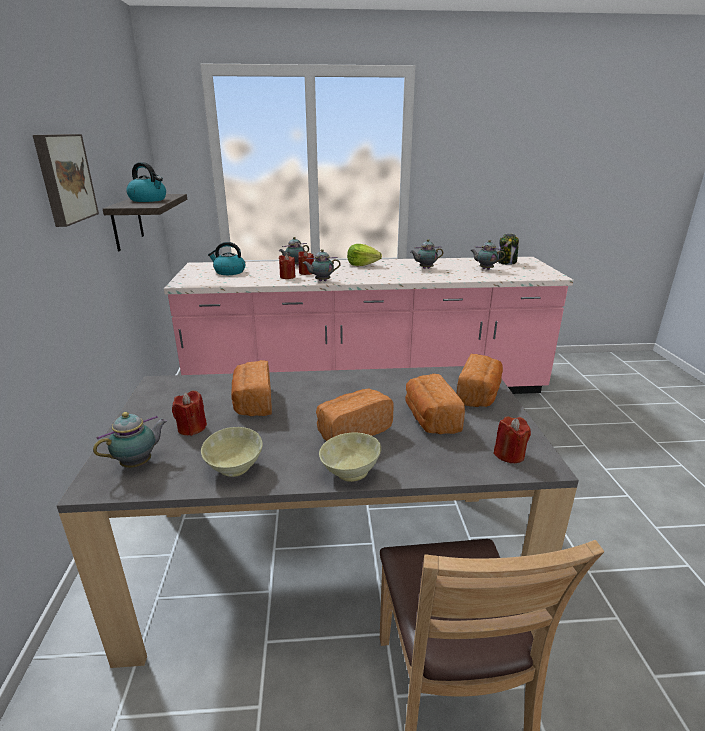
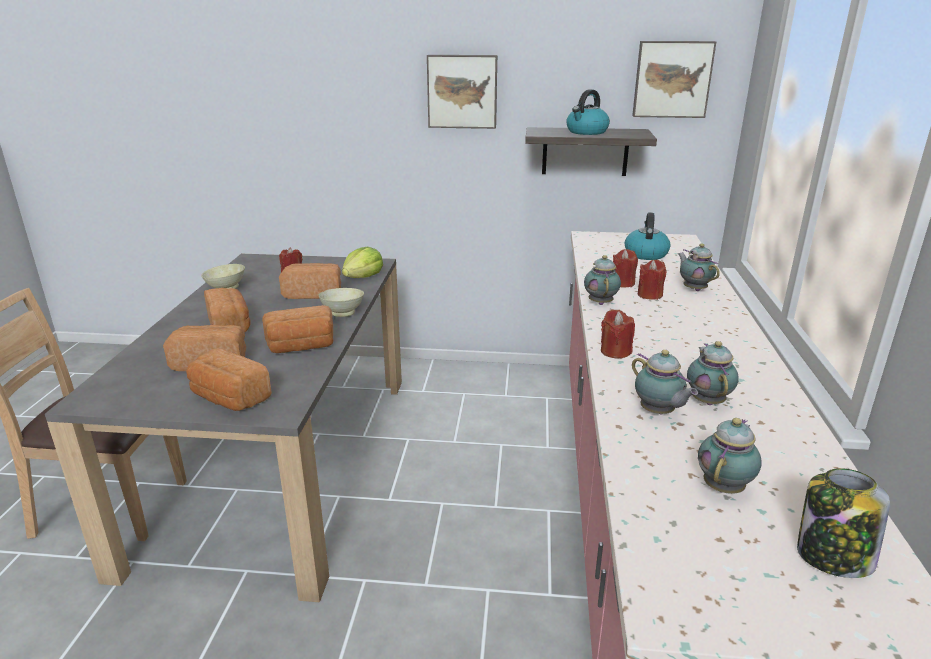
camera: 100 degrees right, 0 degrees up
teapot [93,412,167,468] -> teapot moved to [632,350,698,415]
beige bowl [319,433,381,482] -> beige bowl moved to [319,288,364,317]
lettuce [347,244,382,266] -> lettuce moved to [342,247,383,278]
red candle [493,416,531,463] -> red candle moved to [601,310,635,359]
none -> bread [262,305,333,353]
none -> picture [632,41,716,118]

